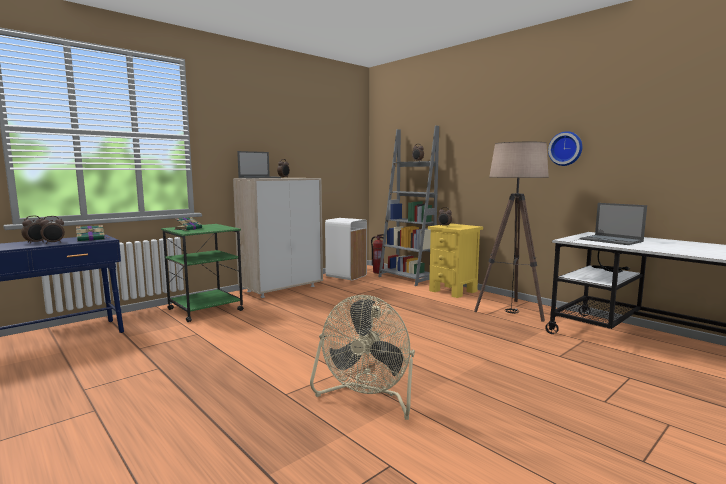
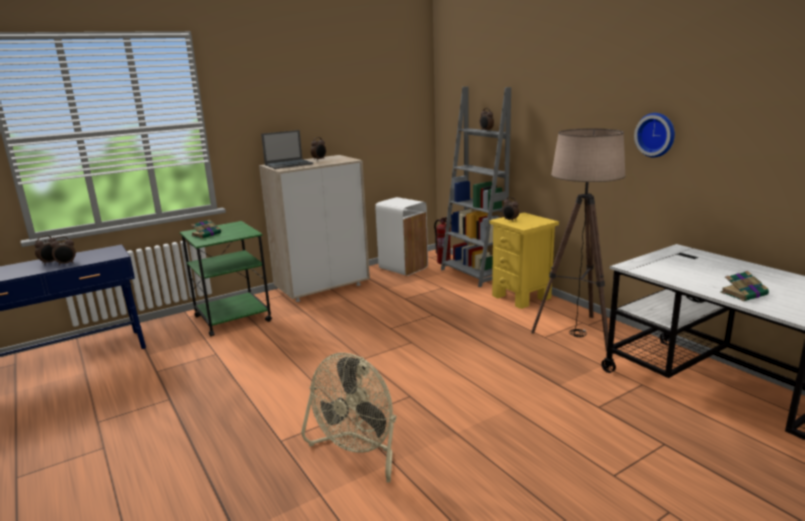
camera: 10 degrees right, 10 degrees up
book [76,225,110,241] -> book moved to [720,271,769,301]
laptop [580,203,647,245] -> none

